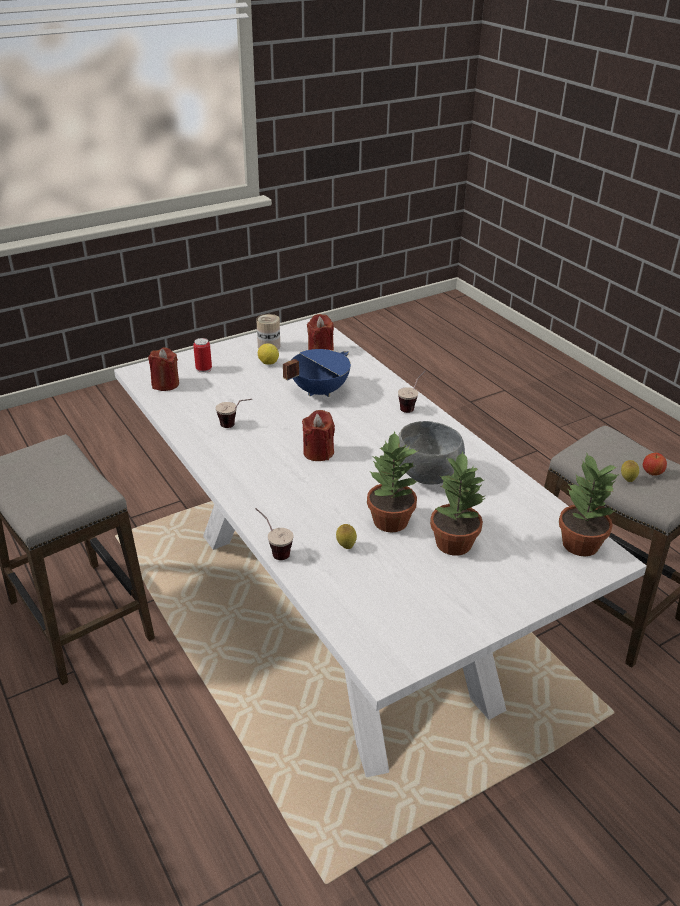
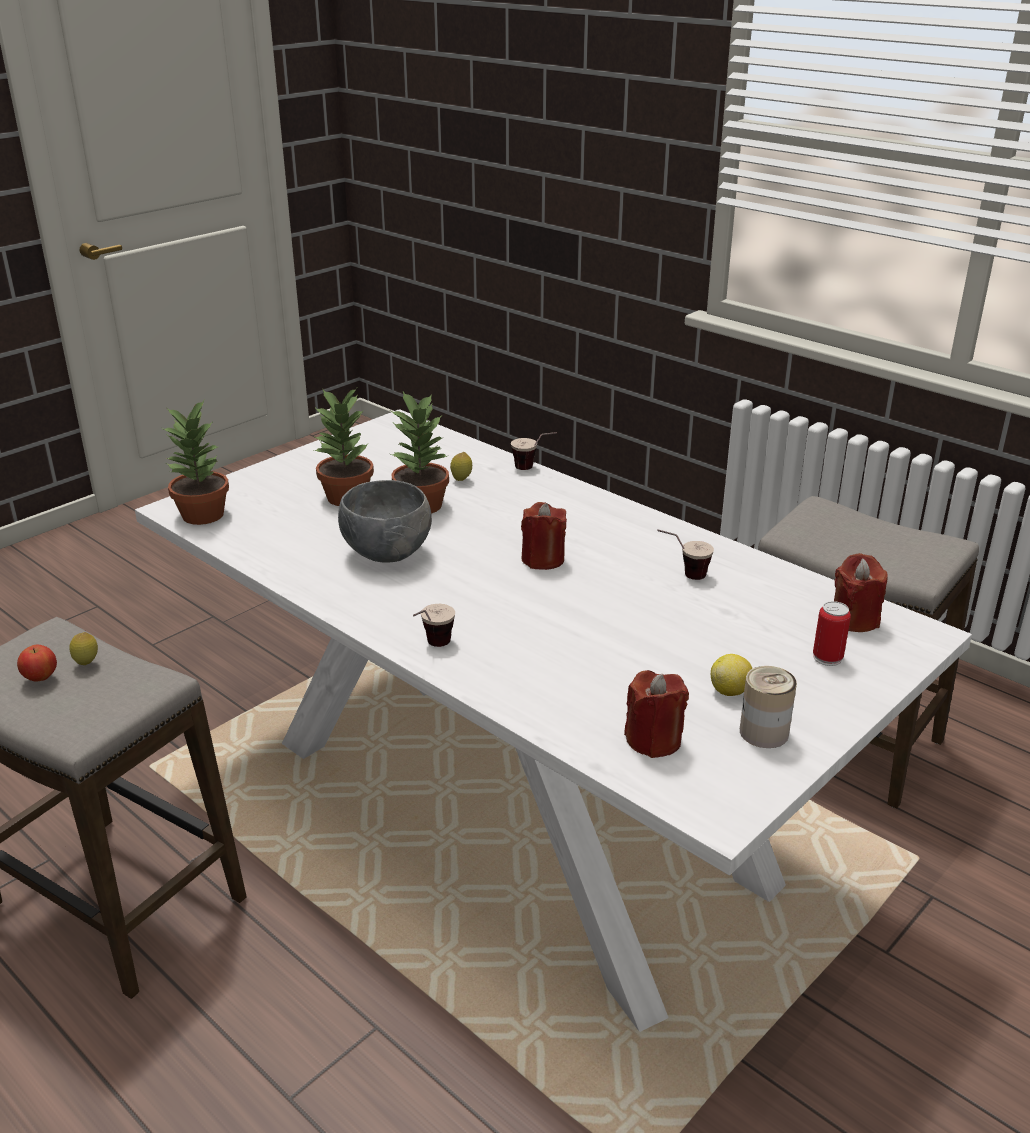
camera: 165 degrees right, 5 degrees down
blue cooking pot [283,349,351,397] -> none

